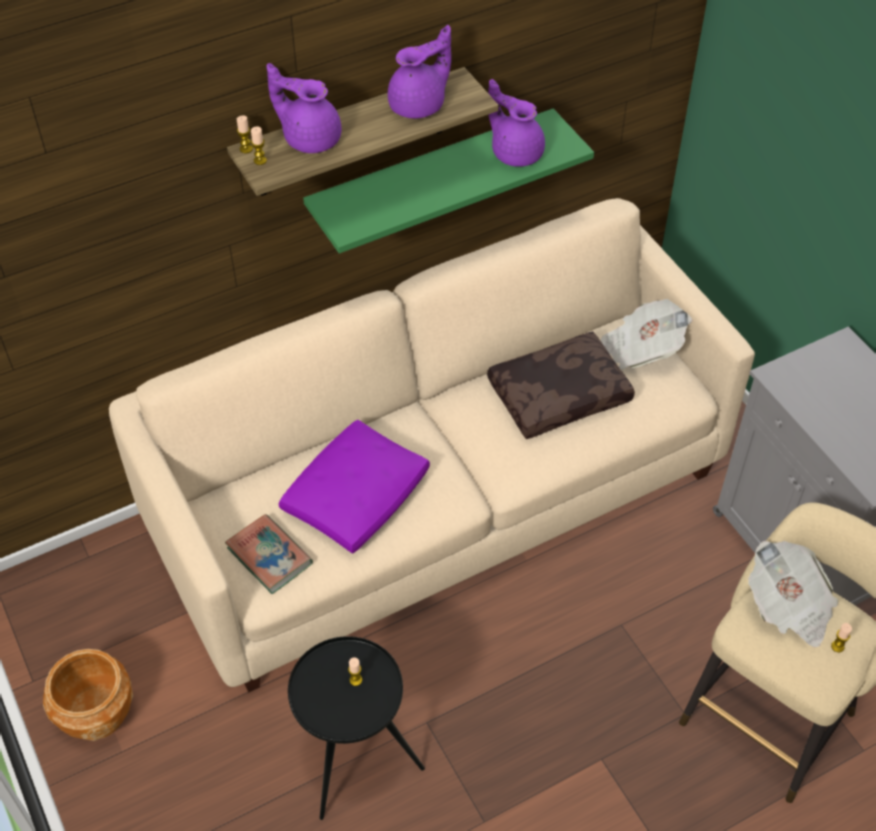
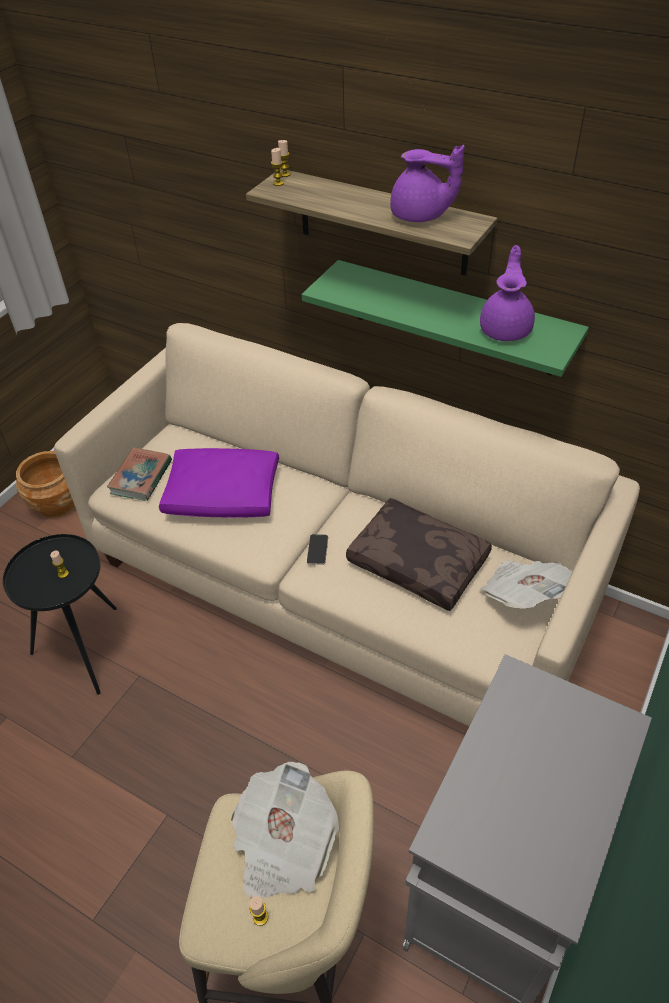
camera: 60 degrees right, 5 degrees down
purple teapot [267,63,342,153] -> none
none -> phone [307,534,328,565]

